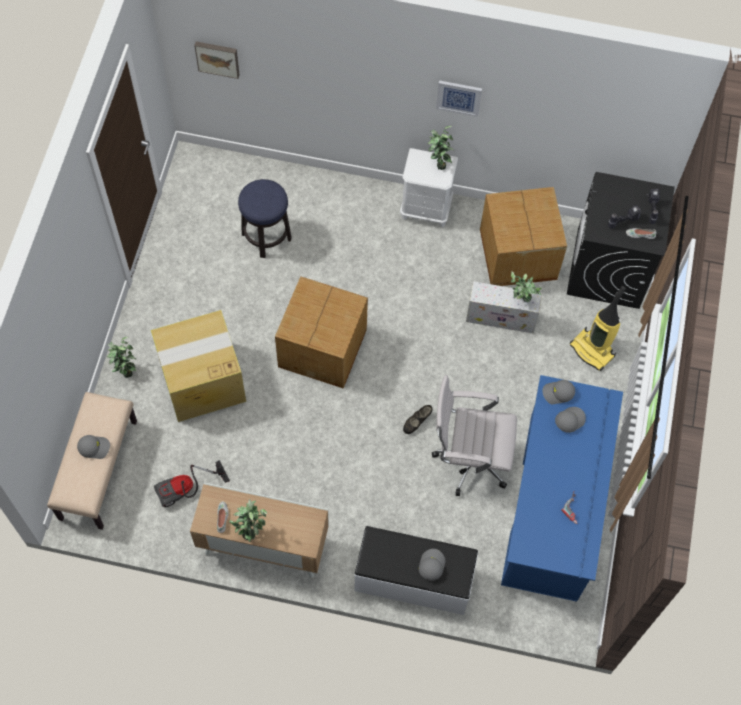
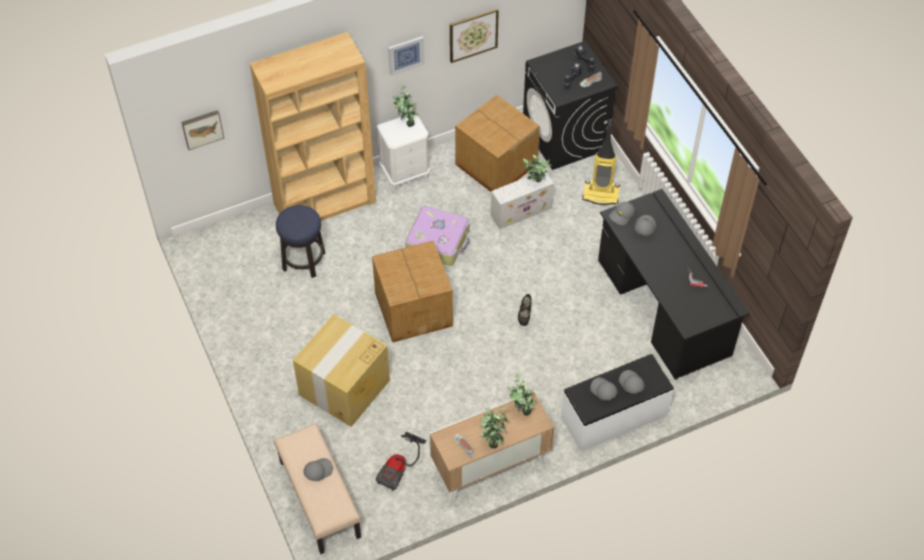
camera: 35 degrees left, 10 degrees down
potted plant [107,337,137,378] -> potted plant moved to [507,373,537,416]
white office chair [432,375,517,496] -> none
blue desk [501,375,623,602] -> black desk [598,189,750,380]
none -> brown bookcase [250,32,376,221]
none -> suitcase [405,206,470,266]
none -> picture [450,8,499,63]
none -> grey cap [590,378,618,400]

